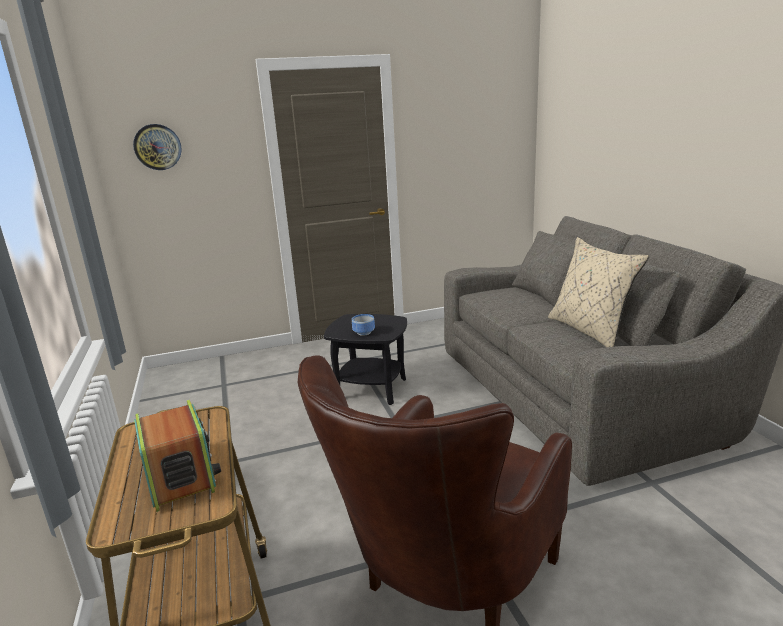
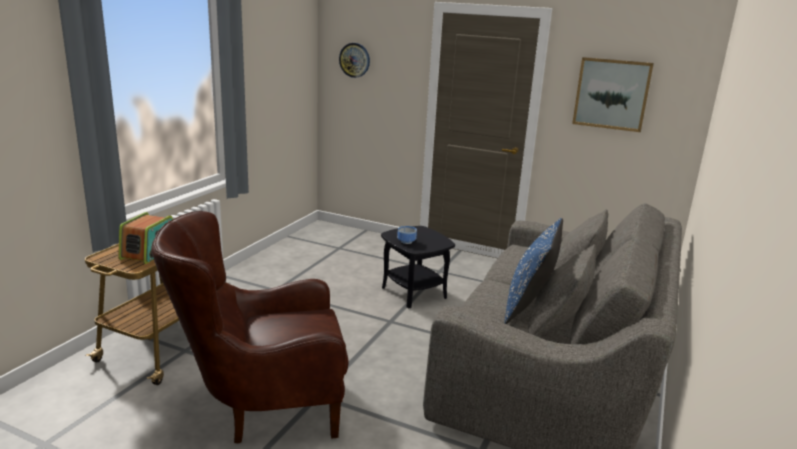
camera: 40 degrees right, 0 degrees up
beige pillow [548,237,649,347] -> blue pillow [504,218,563,324]
none -> picture [572,57,654,132]

